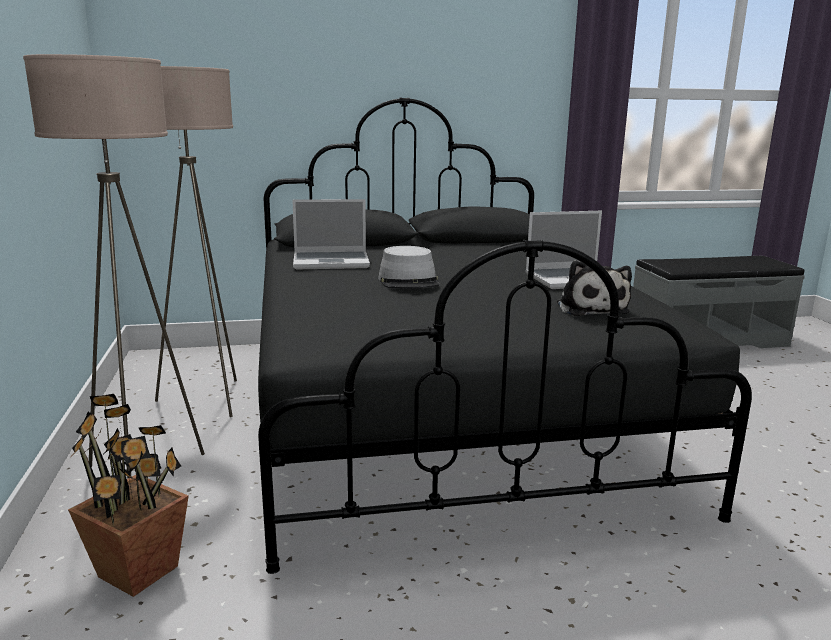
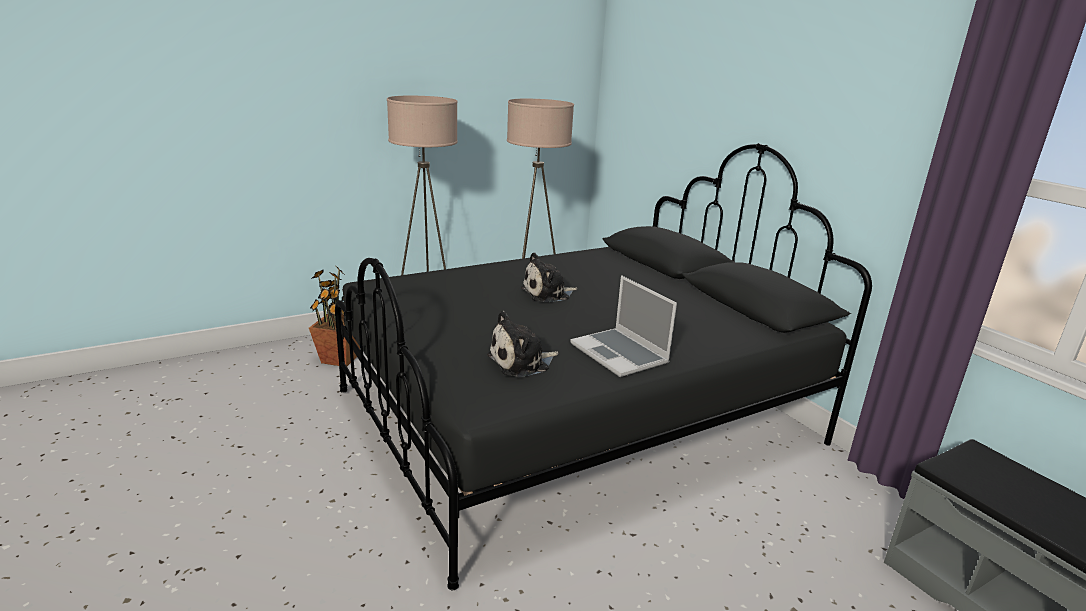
camera: 70 degrees right, 5 degrees up
laptop [292,199,370,270] -> none
grey hat [378,246,440,288] -> plush toy [521,252,578,302]

